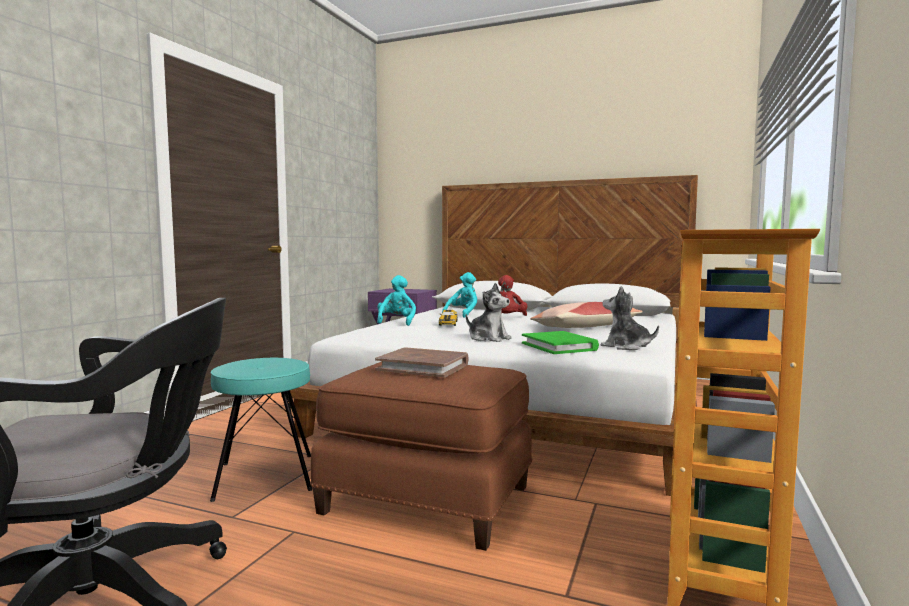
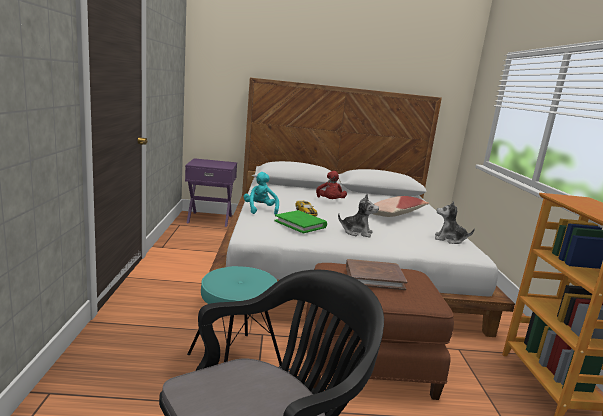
camera: 25 degrees left, 10 degrees up
turquoise plush toy [442,272,477,318] -> none
green book [522,331,599,354] -> green book moved to [274,210,327,233]

